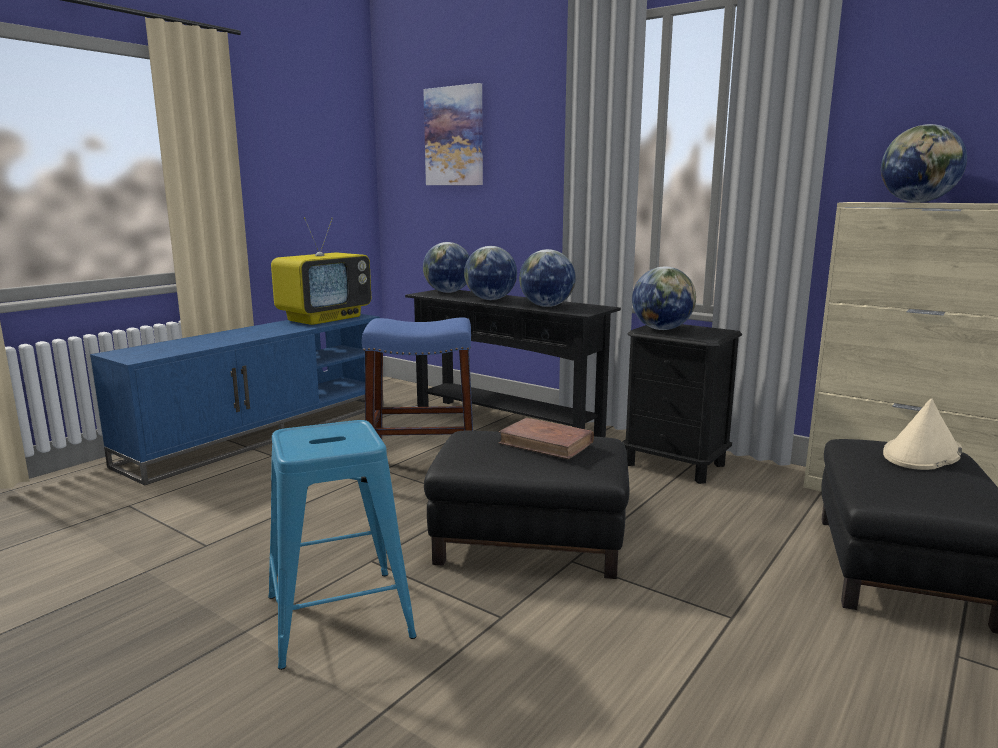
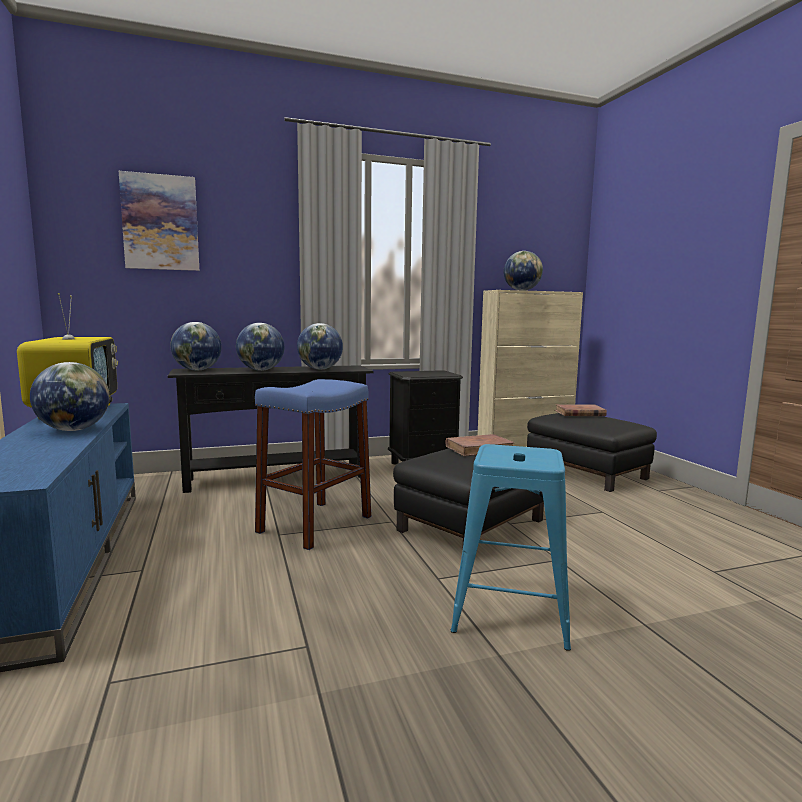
camera: 55 degrees left, 5 degrees down
globe [632,267,696,330] -> globe moved to [30,362,109,431]
beige hat [883,399,962,470] -> brown book [555,404,607,416]

